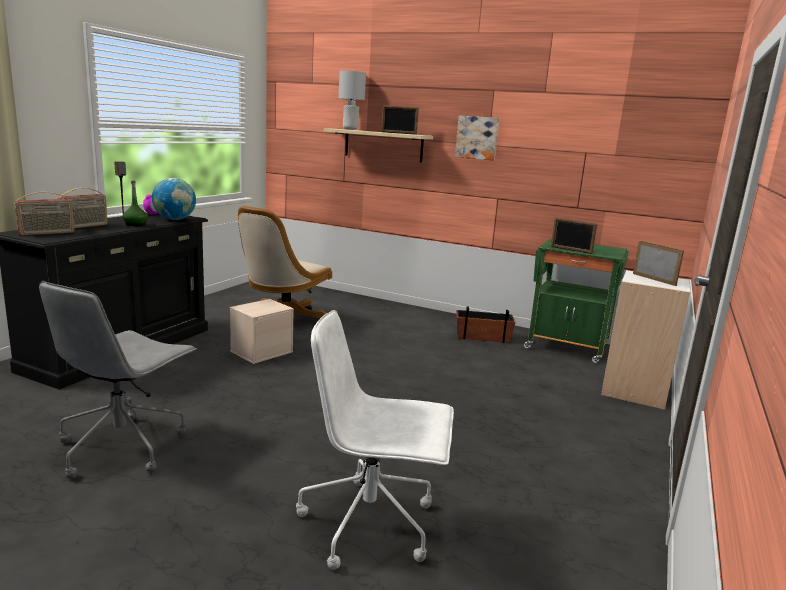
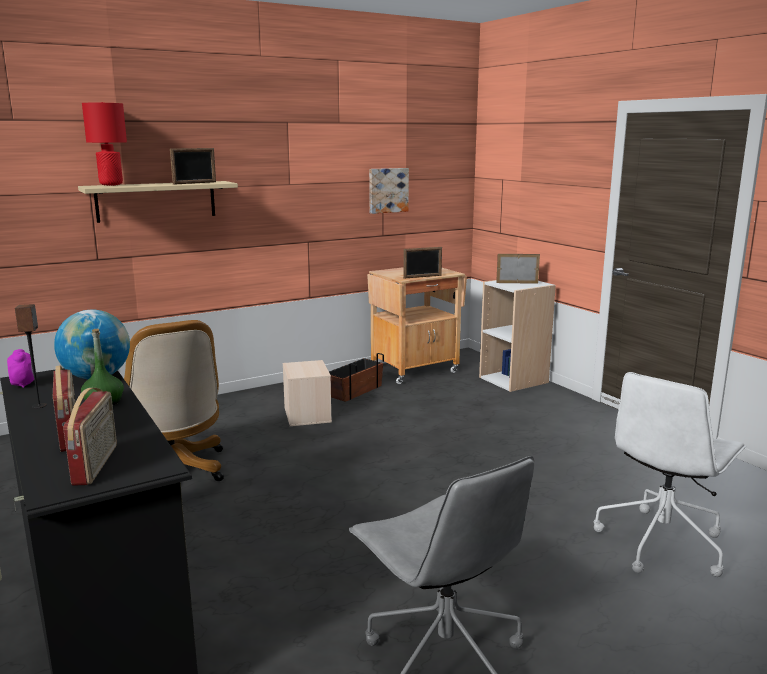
camera: 55 degrees left, 0 degrees up
beige storage box [230,299,294,364] -> beige storage box moved to [283,360,332,426]
grey table lamp [339,70,366,130] -> red table lamp [82,102,127,186]
picture [455,116,499,160] -> picture moved to [369,168,409,214]
green cart [524,238,629,363] -> brown cart [367,267,467,384]

